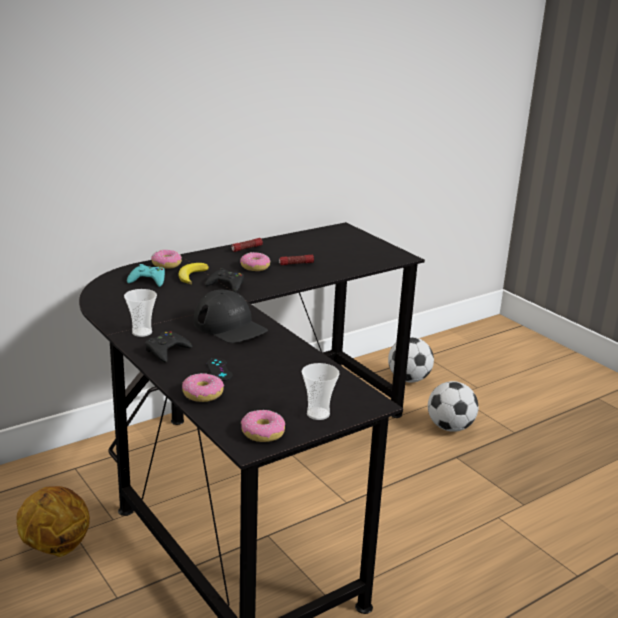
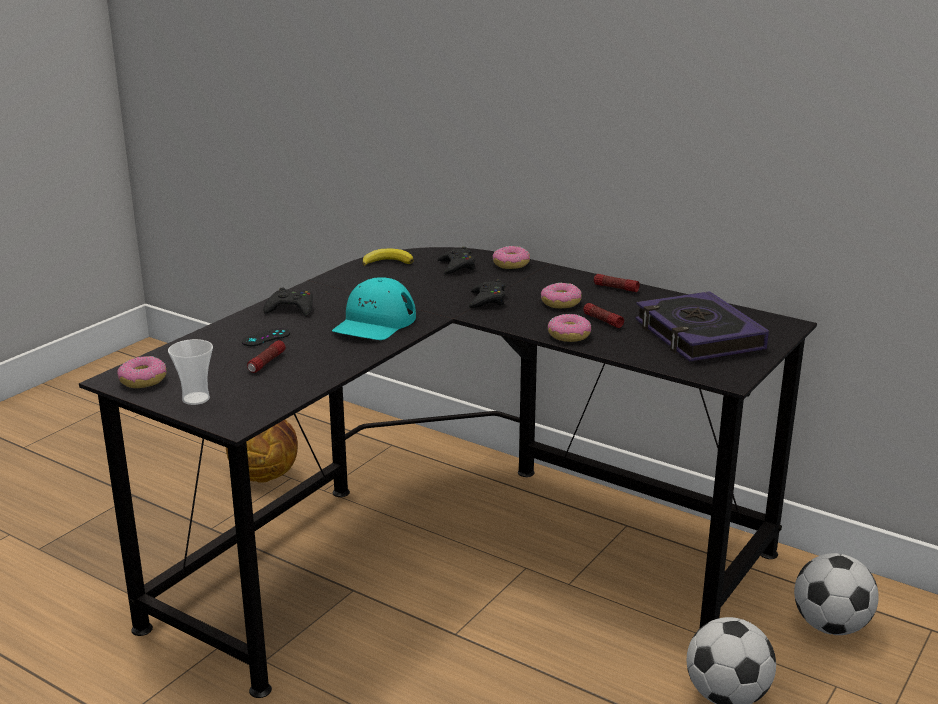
camera: 70 degrees right, 0 degrees up
cup [124,289,157,337] -> none
turquoise game controller [127,264,165,287] -> black game controller [438,247,475,274]
banana [179,263,209,284] -> banana moved to [363,248,413,266]
donut [182,373,224,402] -> donut moved to [548,314,591,342]
black cap [194,290,268,343] -> turquoise cap [332,277,416,340]
none -> flashlight [247,340,286,373]
none -> book [636,291,769,362]

